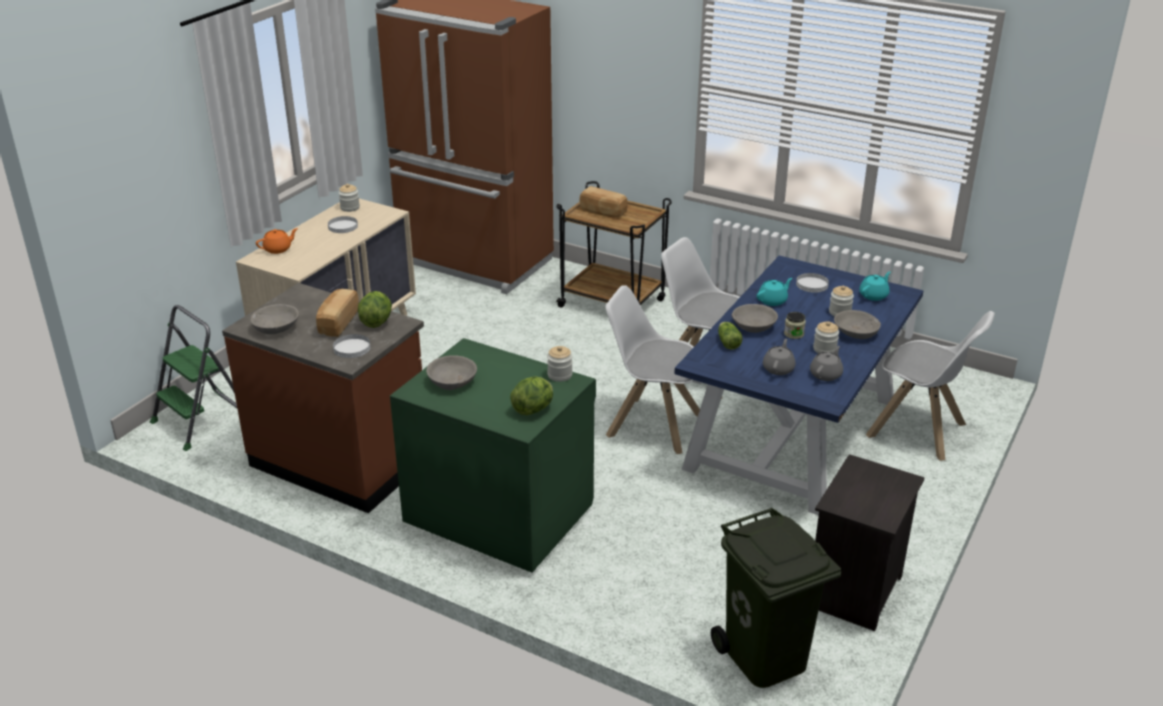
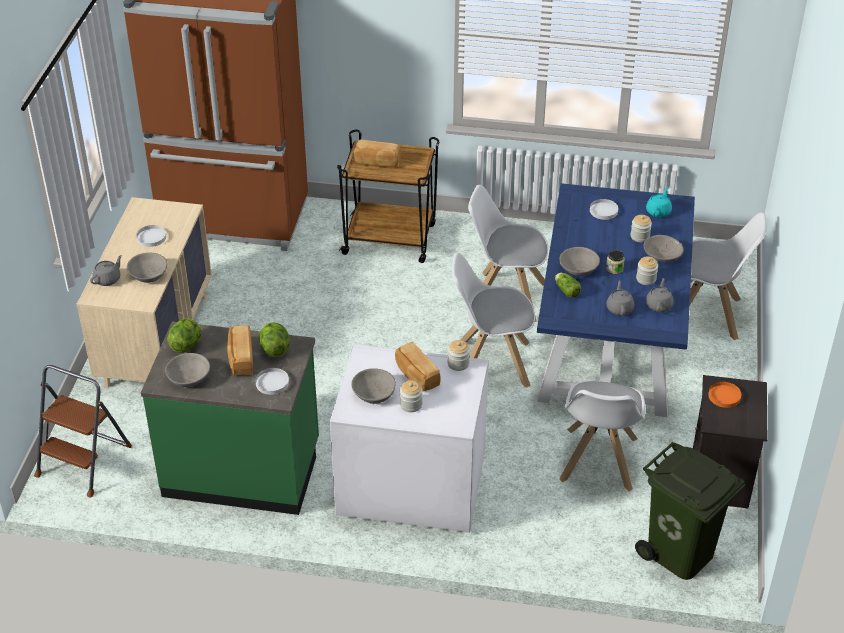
camera: 20 degrees left, 10 degrees up
green step ladder [150,305,237,451] -> brown step ladder [34,365,132,497]
brown counter [222,283,424,514] -> green counter [141,321,319,515]
orange teapot [256,228,298,254] -> grey teapot [90,255,122,286]
jar [338,184,360,212] -> jar moved to [400,380,423,412]
green washing machine [390,338,596,573] -> white washing machine [330,344,489,533]
lettuce [510,376,553,415] -> lettuce moved to [167,319,201,353]
turquoise teapot [757,278,792,306] -> none
none -> grey bowl [127,253,167,283]
none -> bread [395,342,441,392]
none -> chair [560,381,645,492]
none -> orange plate [708,382,741,408]

